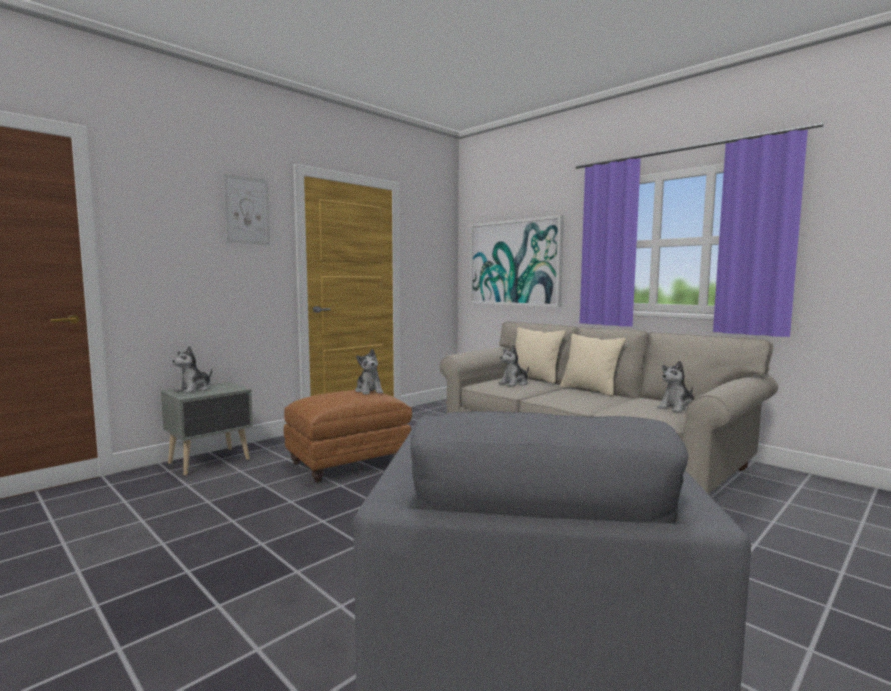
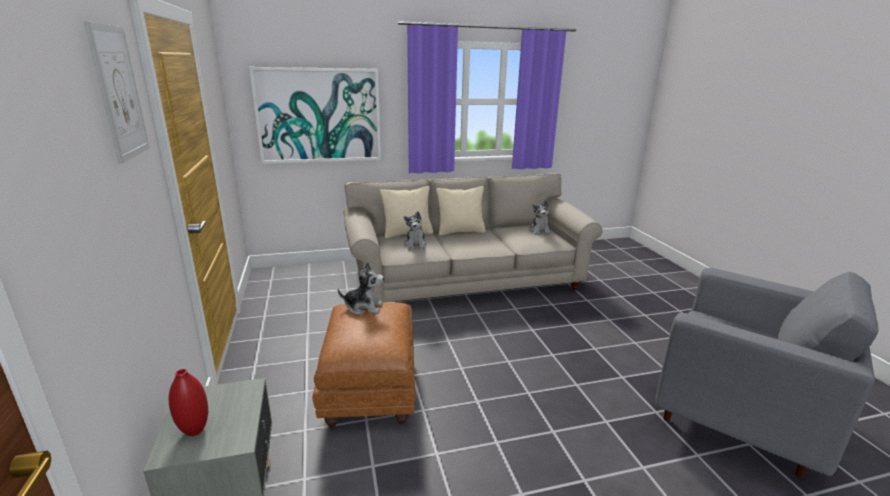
camera: 60 degrees left, 15 degrees up
plush toy [173,346,212,393] -> red vase [169,369,208,436]

